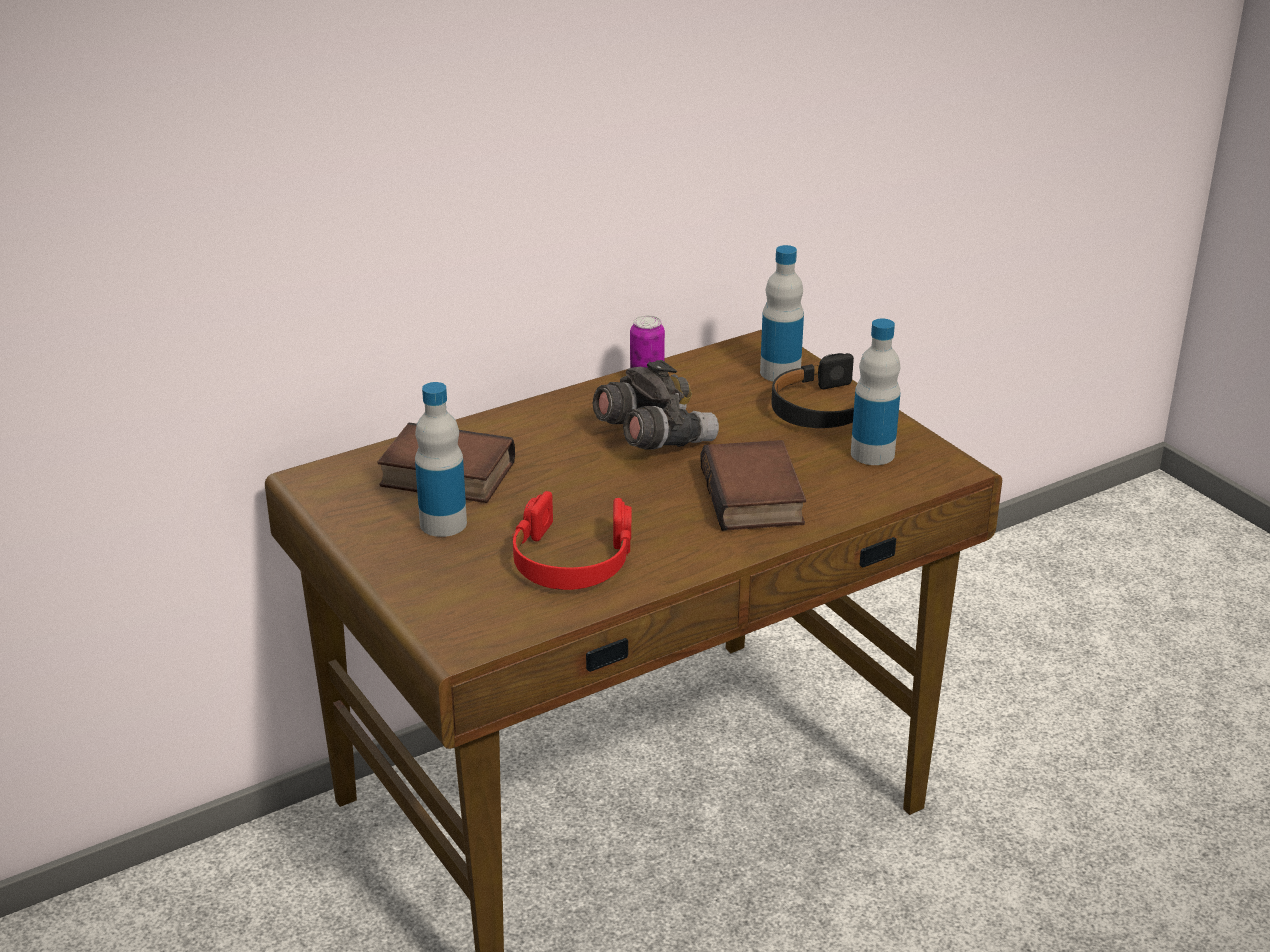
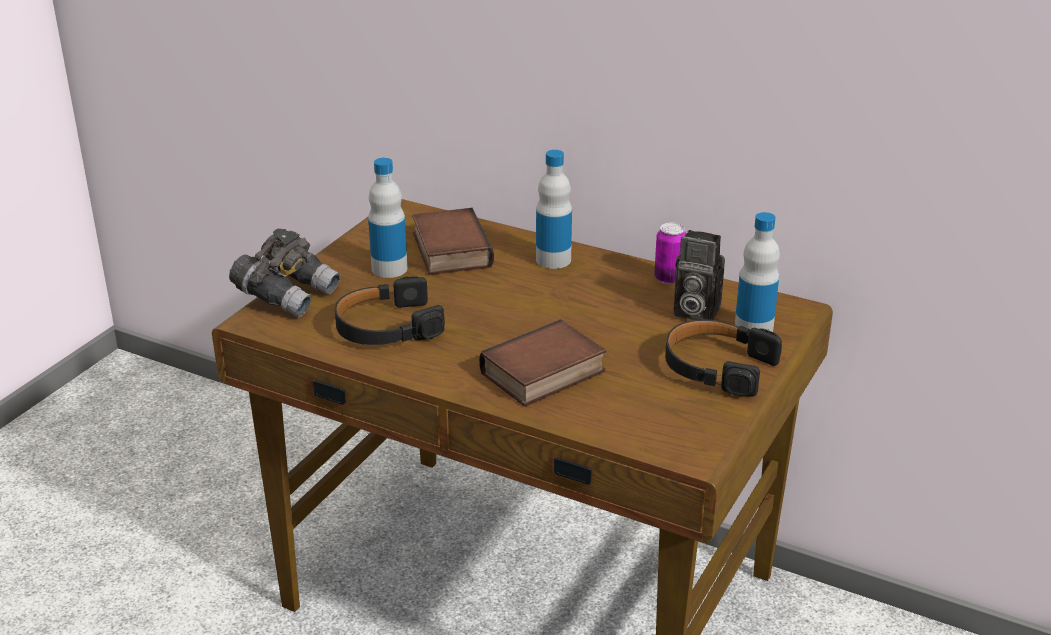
camera: 60 degrees right, 0 degrees up
red headphones [513,491,631,590] -> black headphones [335,276,445,345]
grey binoculars [592,360,719,450] -> grey binoculars moved to [229,229,341,317]
bottle [851,318,900,465] -> bottle moved to [536,150,572,269]
none -> camera [674,230,725,320]

